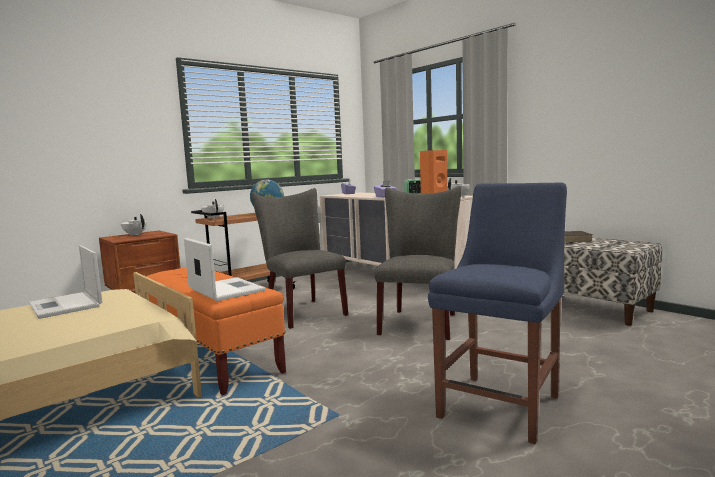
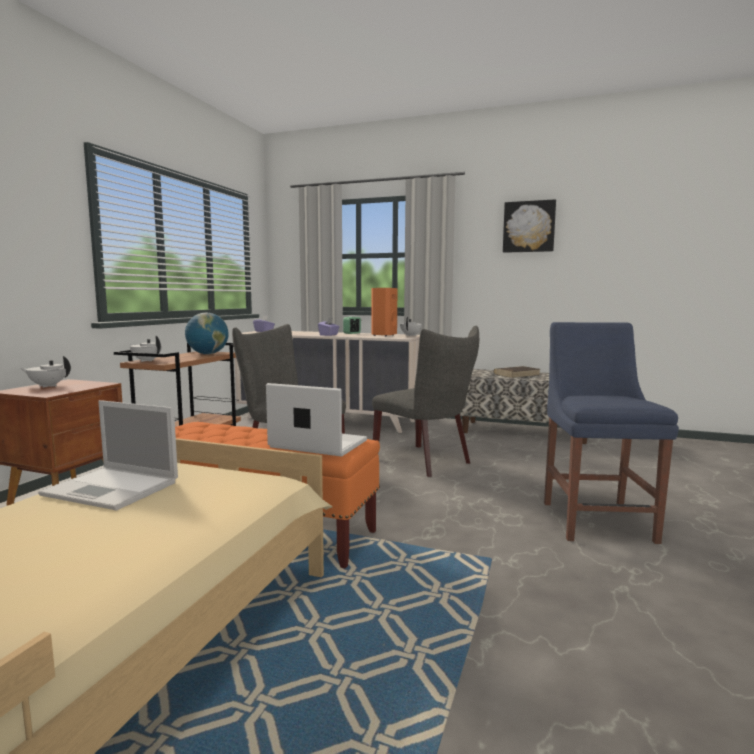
camera: 30 degrees left, 0 degrees up
grey chair [374,186,461,340] -> grey chair turned 150 degrees clockwise [372,326,479,477]
none -> picture [503,199,556,253]

